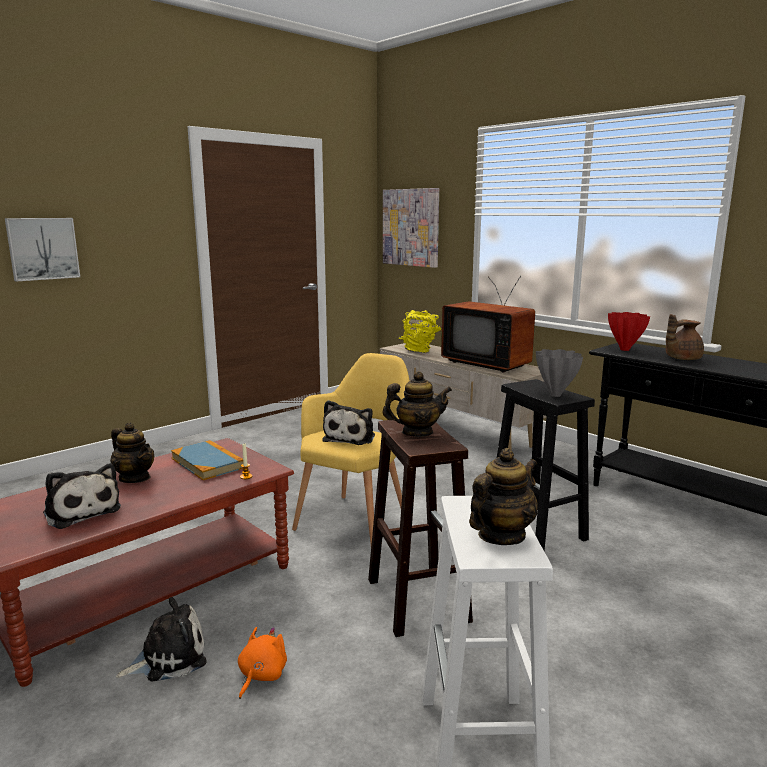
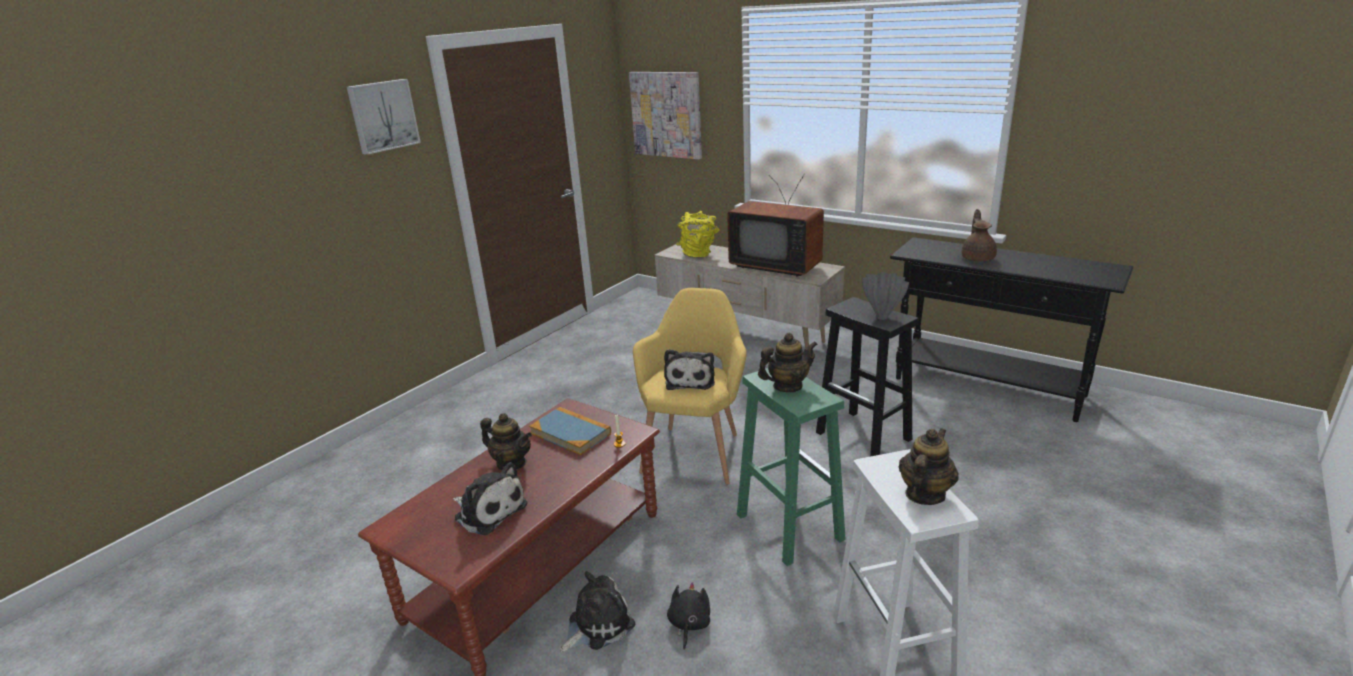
camera: 10 degrees left, 10 degrees up
picture [5,218,80,282] -> picture moved to [347,79,421,155]
orange plush toy [238,627,287,699] -> black plush toy [667,582,710,650]
brown stool [368,420,473,637] -> green stool [737,368,846,566]
red vase [608,312,650,351] -> none
brown teapot [666,314,704,360] -> brown teapot turned 135 degrees clockwise [962,209,997,262]

